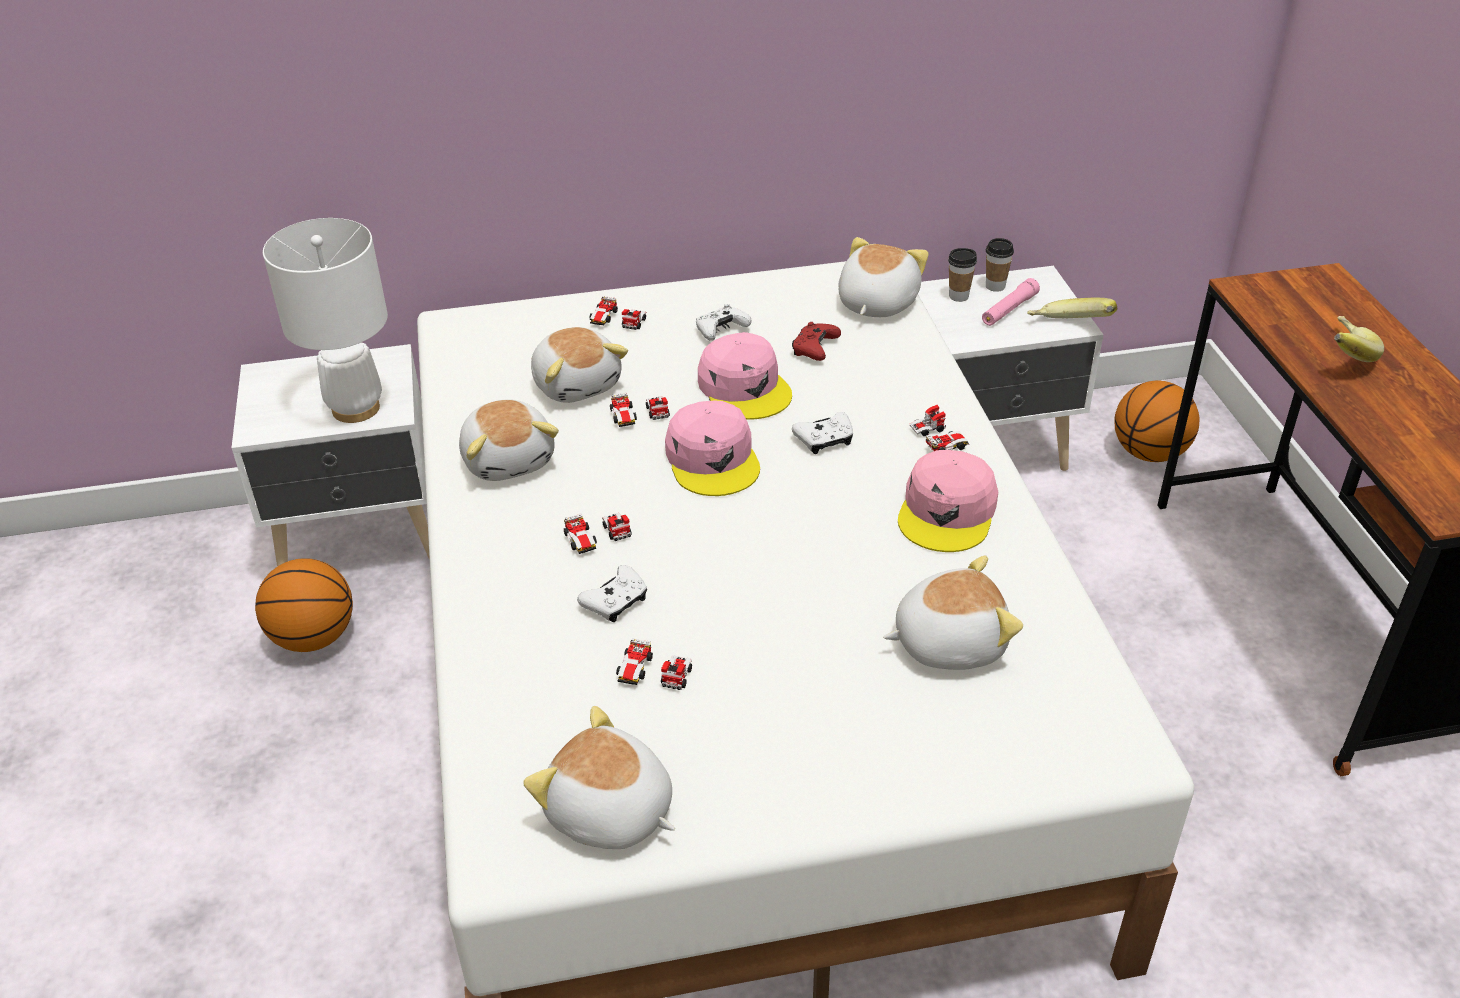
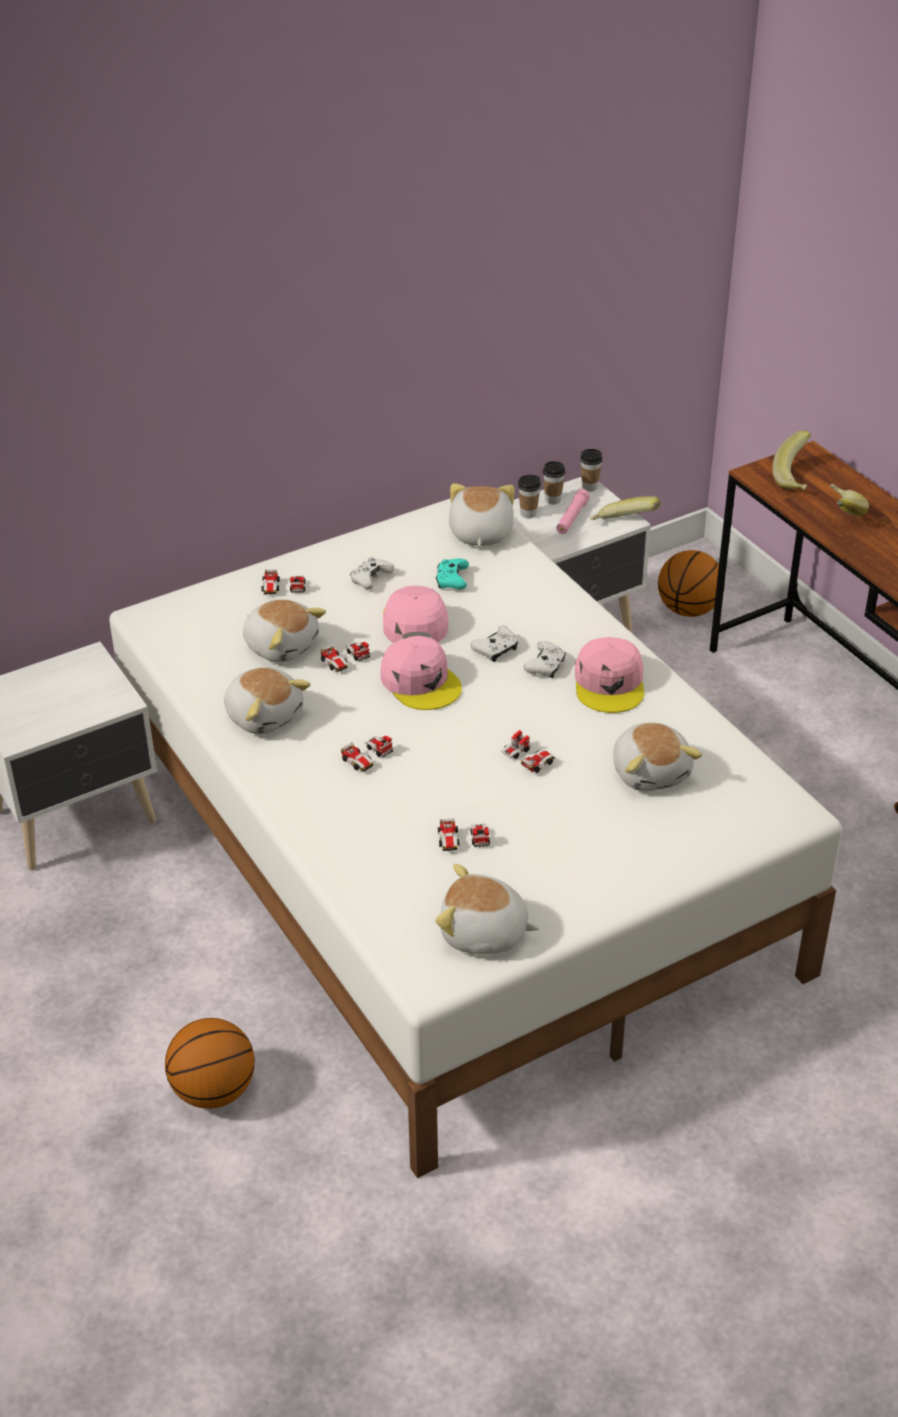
camera: 20 degrees left, 0 degrees up
basketball [255,558,353,652] -> basketball moved to [165,1018,255,1109]
white table lamp [263,218,388,423] -> none
white game controller [577,565,647,622] -> white game controller moved to [524,641,566,678]
pink cap [698,332,792,420] -> pink cap turned 135 degrees counterclockwise [383,586,448,643]
red game controller [792,322,841,361] -> turquoise game controller [436,559,469,589]
plush toy [883,556,1023,670] -> plush toy turned 105 degrees clockwise [613,723,702,791]
toy car [910,405,969,451] -> toy car moved to [501,730,555,773]
none -> cup [580,449,603,492]
none -> banana [772,431,811,490]

